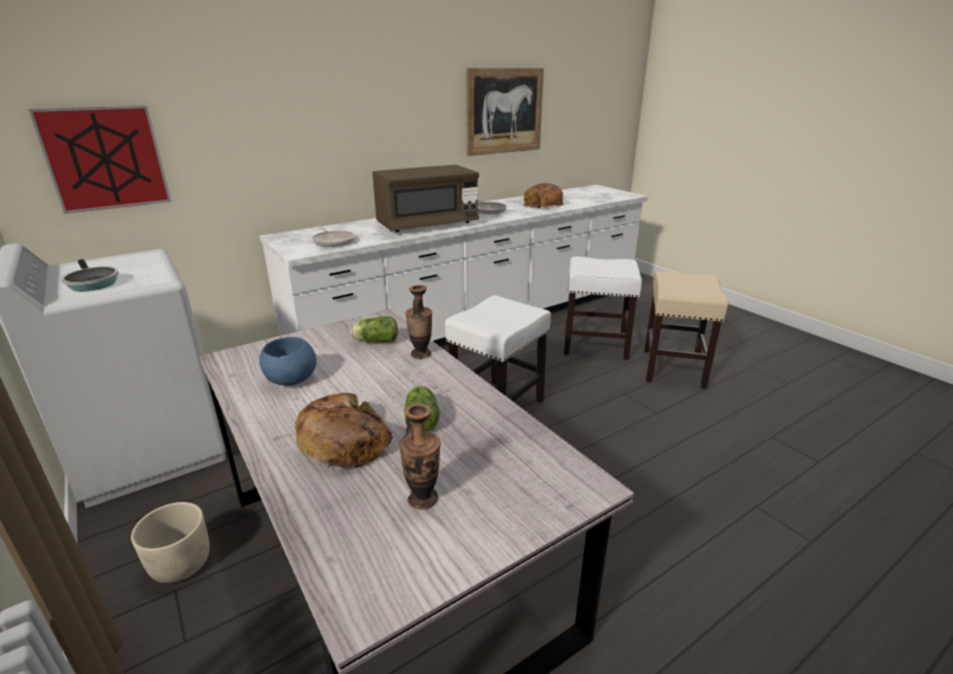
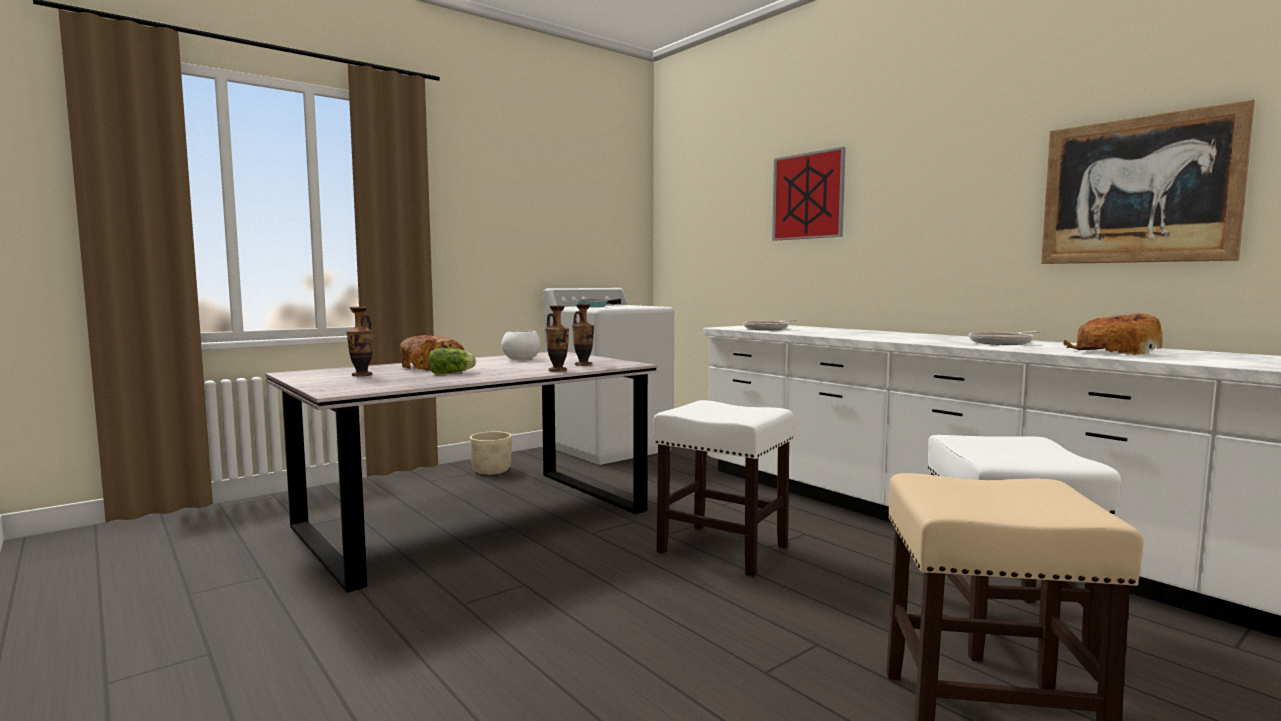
camera: 85 degrees right, 20 degrees down
picture [28,105,171,214] -> picture moved to [772,147,846,241]
blue bowl [259,337,316,386] -> white bowl [501,331,541,360]
lettuce [350,317,398,343] -> vase [572,304,594,366]
brown microwave [372,165,479,232] -> none

